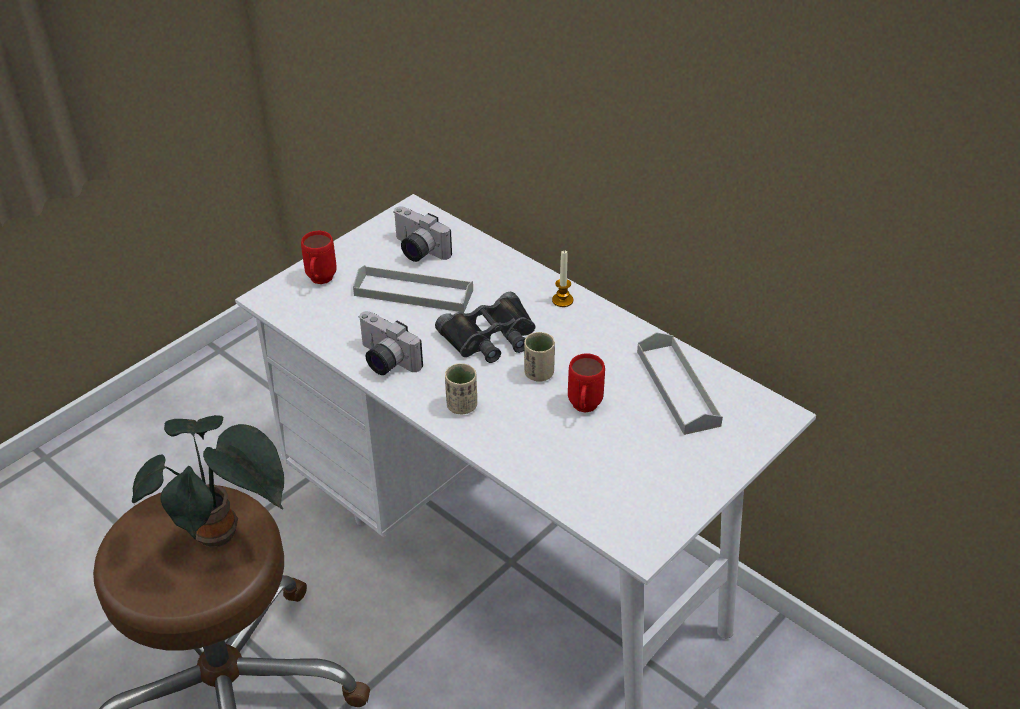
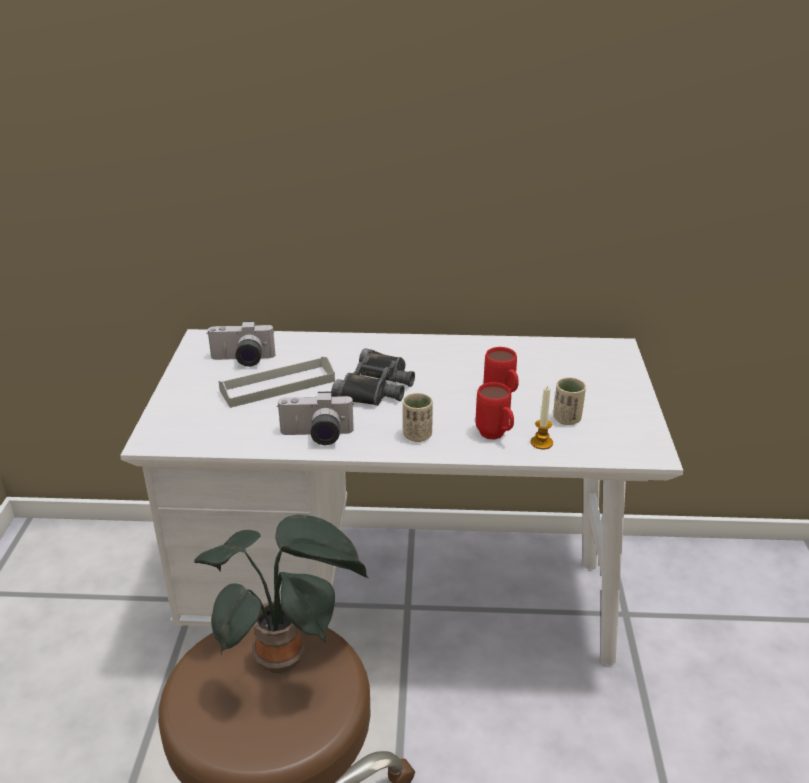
camera: 40 degrees left, 10 degrees down
red mug [301,231,337,284] -> red mug moved to [476,382,514,440]
beige cup [524,332,555,382] -> beige cup moved to [553,377,586,425]
candle [552,250,573,307] -> candle moved to [531,386,553,449]
grey tray [637,332,723,435] -> none

